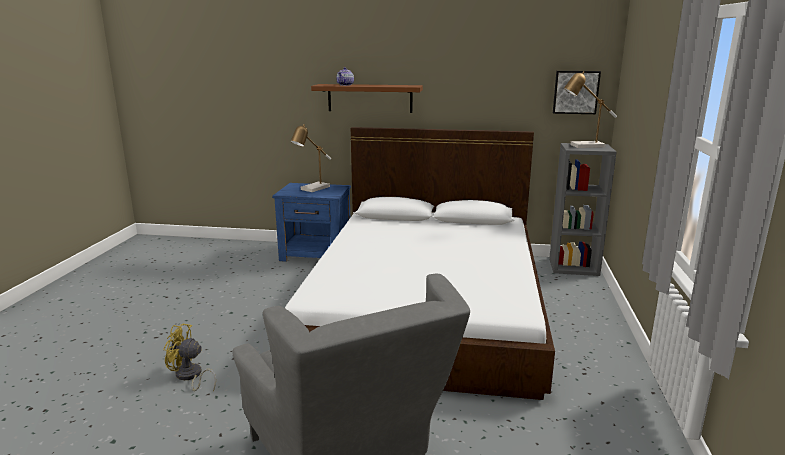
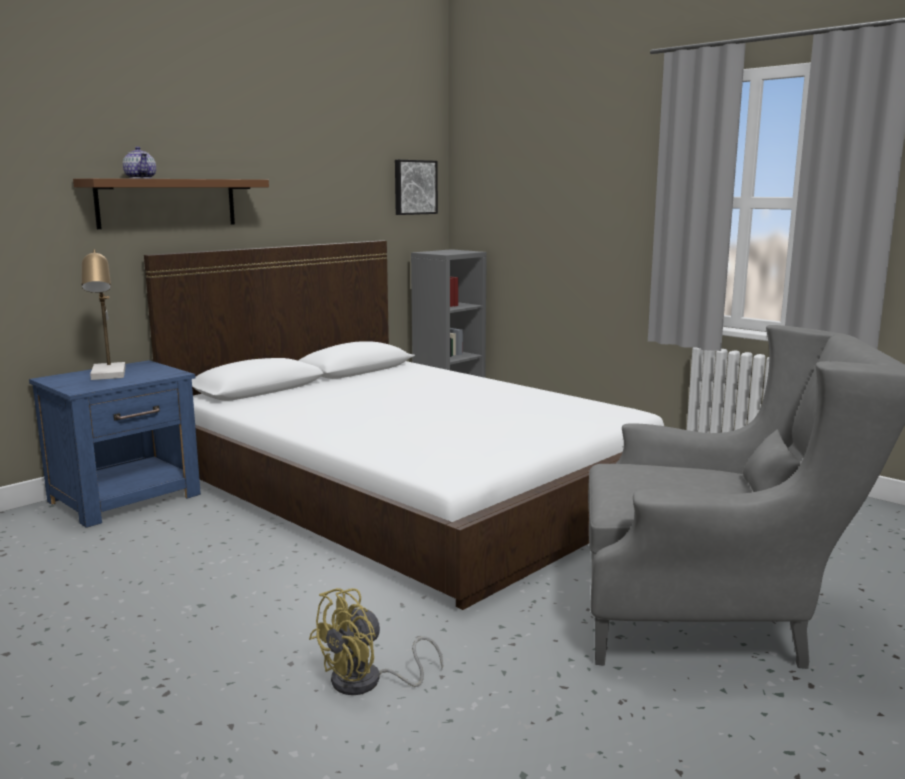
camera: 55 degrees left, 5 degrees down
table lamp [564,71,617,148] -> none

